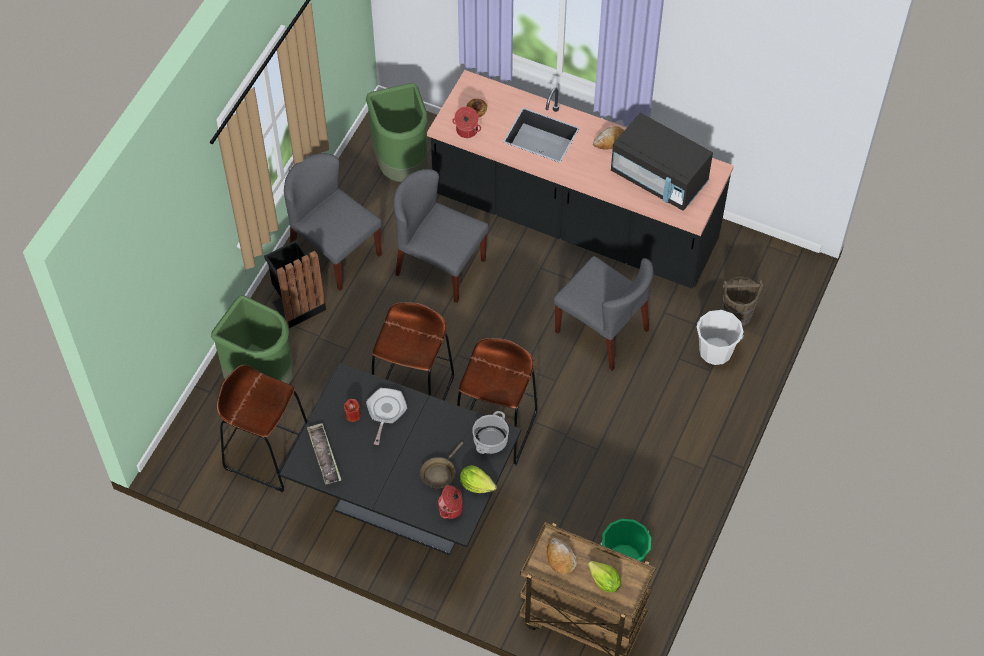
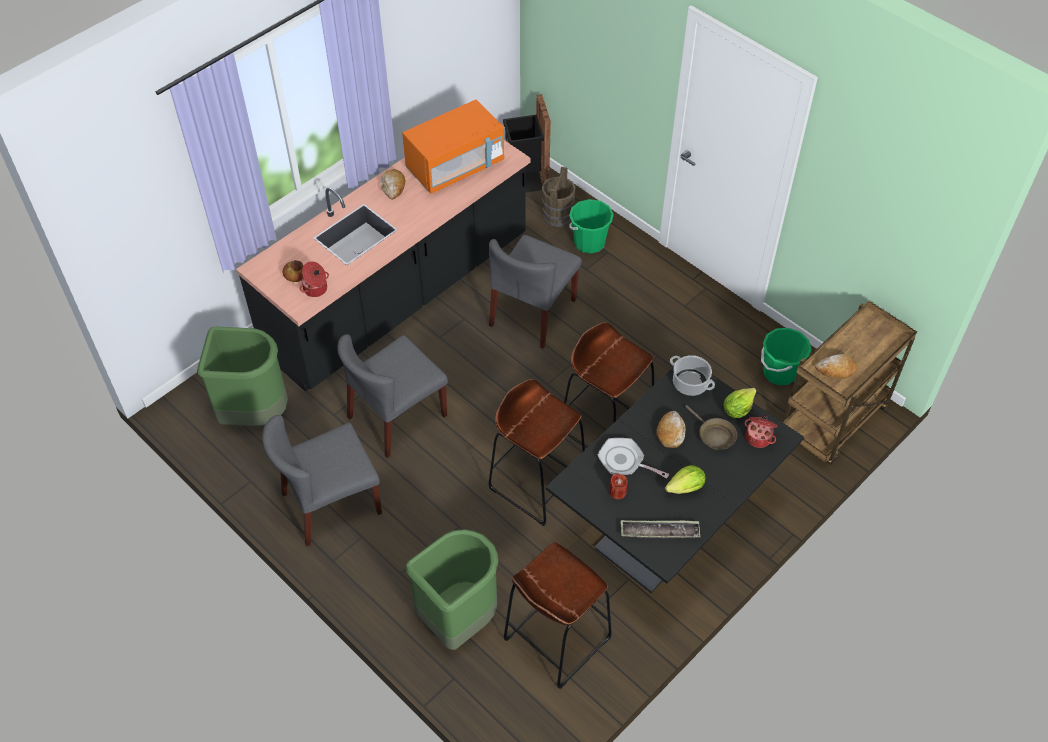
camera: 70 degrees left, 5 degrees down
black trash can [264,240,326,328] -> black trash can moved to [503,94,551,193]
grey chair [554,256,653,371] -> grey chair turned 150 degrees clockwise [489,235,582,349]
lettuce [588,561,621,592] -> lettuce moved to [665,465,705,494]
black microwave [611,113,713,211] -> orange microwave [402,100,504,194]
white bucket [697,310,744,365] -> green bucket [569,199,614,253]
none -> bread [657,411,686,448]

